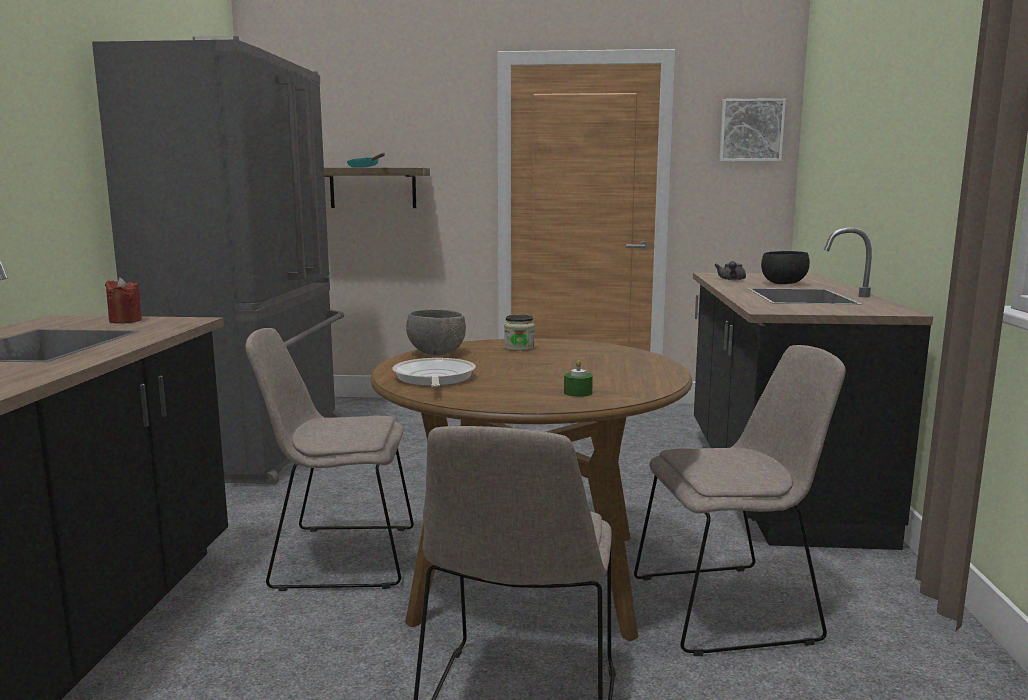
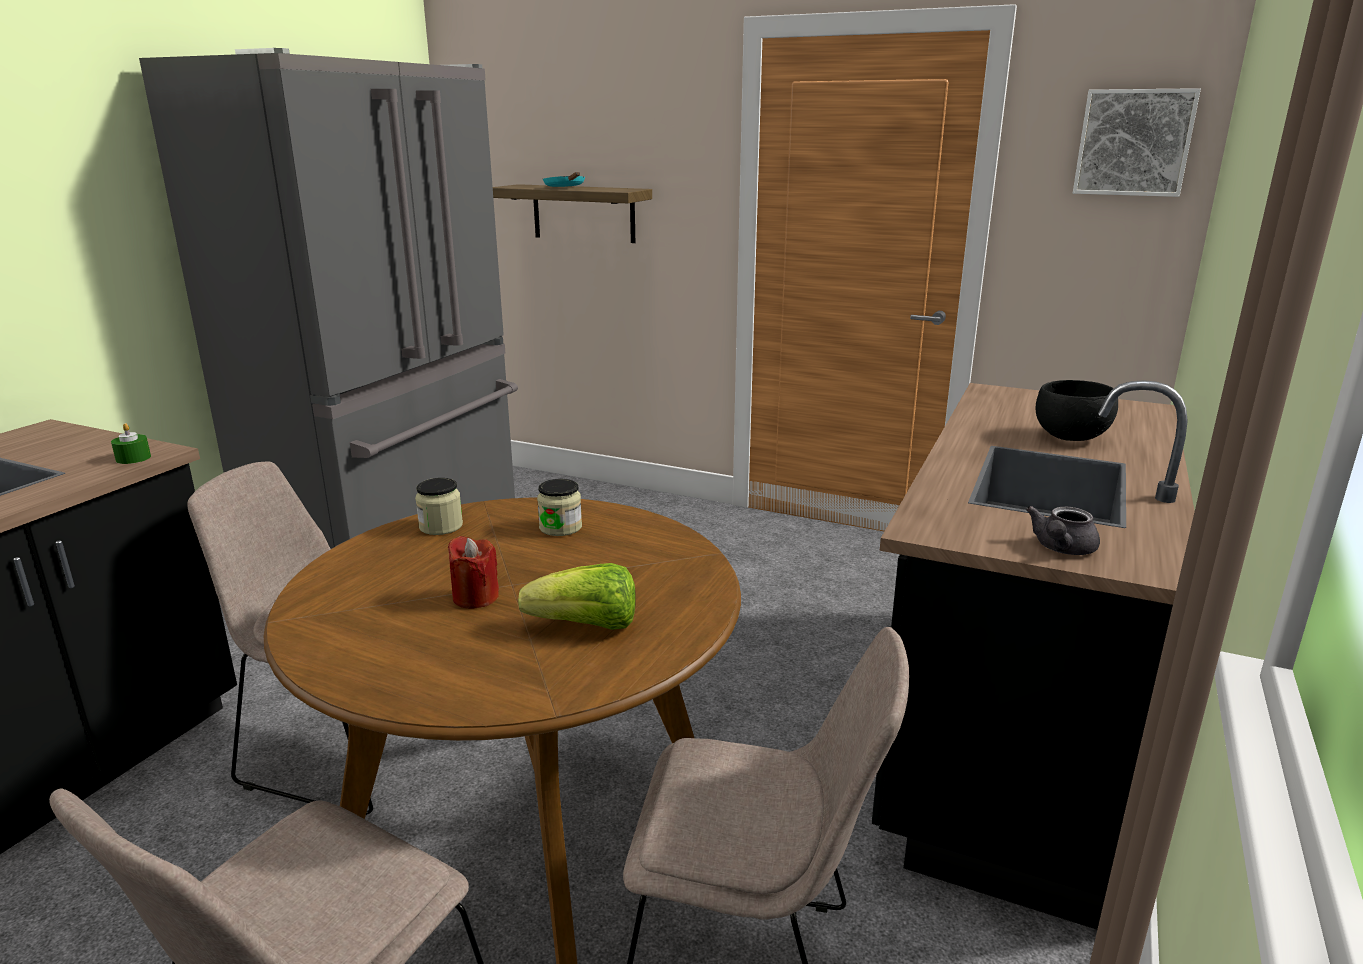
camera: 20 degrees right, 10 degrees up
red candle [105,277,142,324] -> red candle moved to [448,536,499,609]
frying pan [392,358,476,387] -> none
grey bowl [406,309,466,355] -> jar [415,478,463,535]
green candle [564,360,593,397] -> green candle moved to [111,423,151,464]
grey teapot [715,261,746,280] -> grey teapot moved to [1026,506,1100,555]
none -> lettuce [518,563,636,630]

